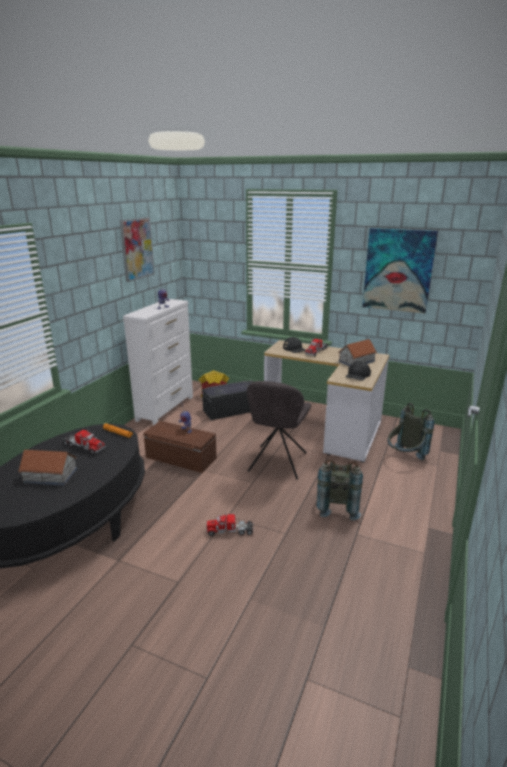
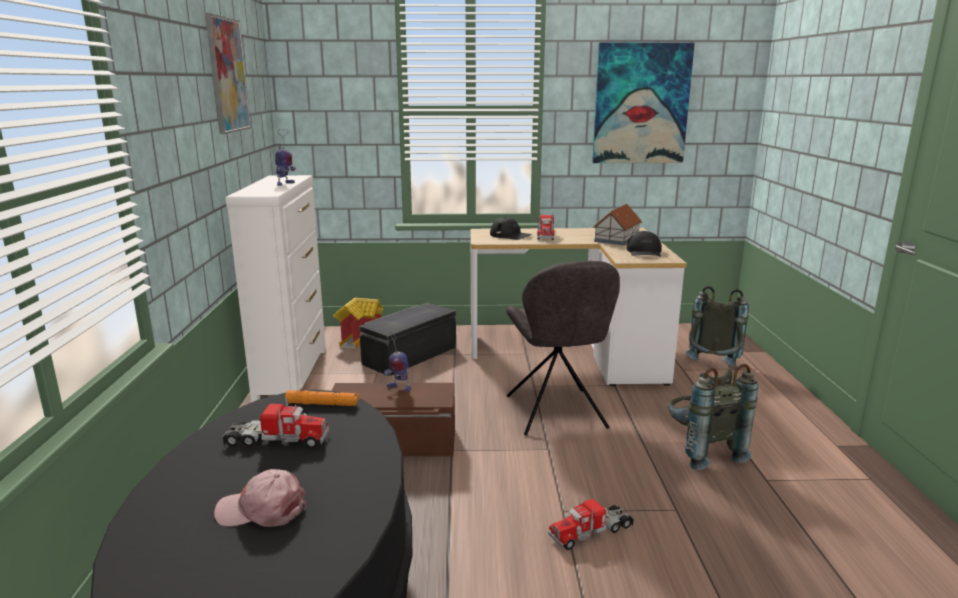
camera: 25 degrees left, 5 degrees down
toy house [18,450,77,486] -> pink cap [214,469,306,527]

